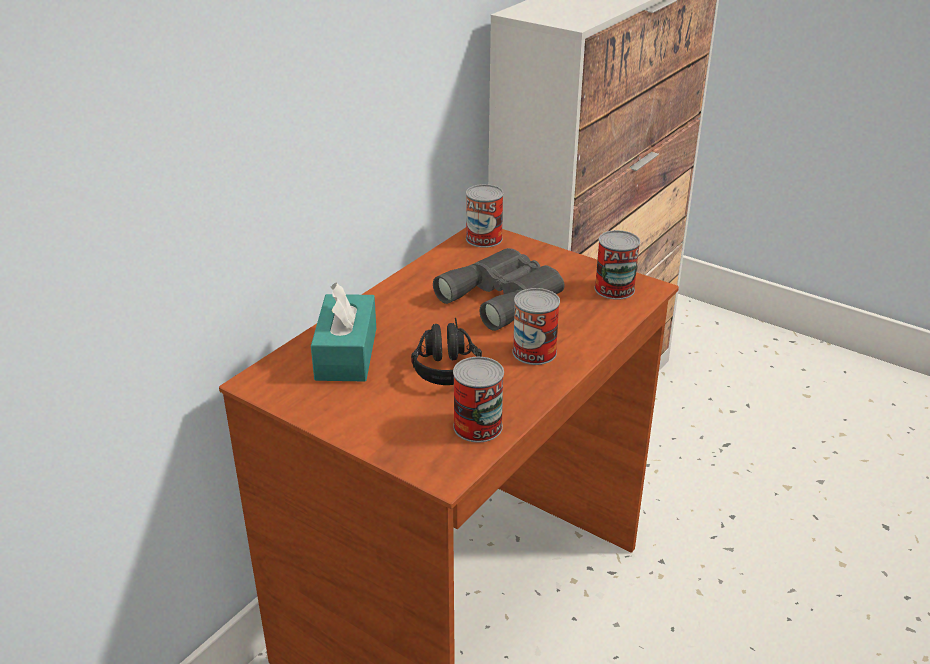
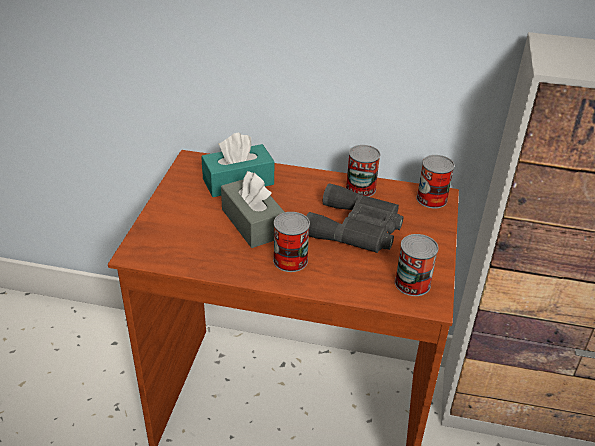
camera: 65 degrees right, 5 degrees up
black headphones [411,318,482,385] -> grey tissue box [221,171,284,248]
can [453,357,504,442] -> can moved to [346,145,380,197]

